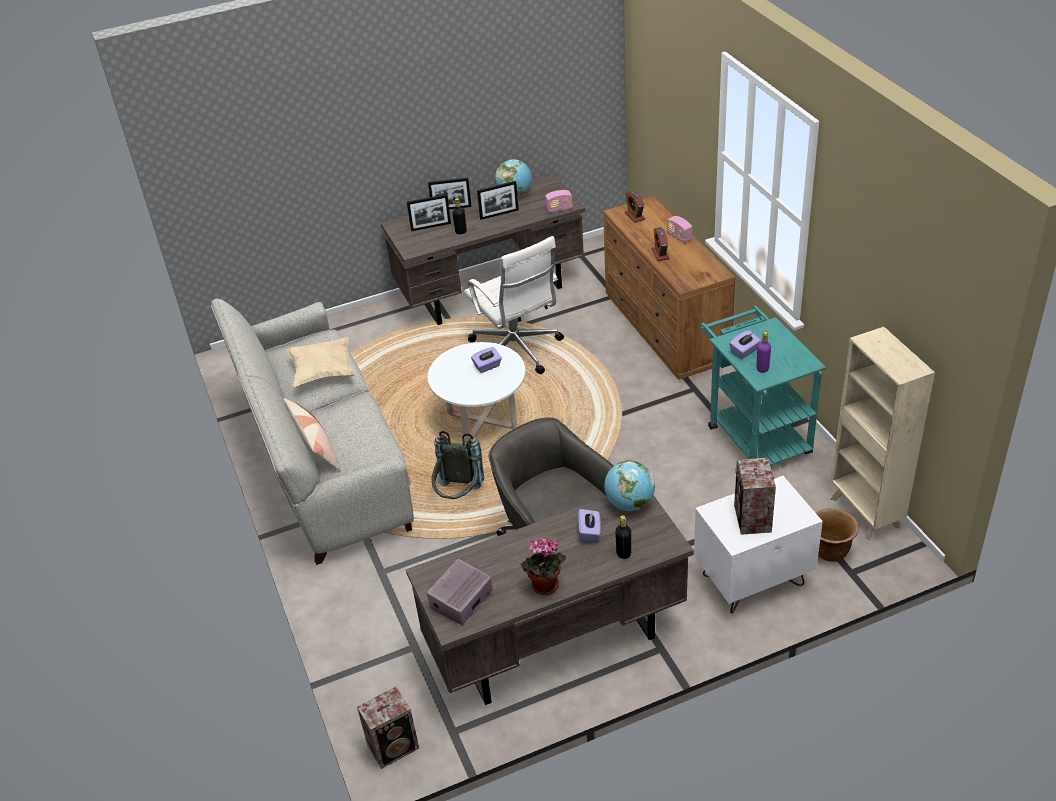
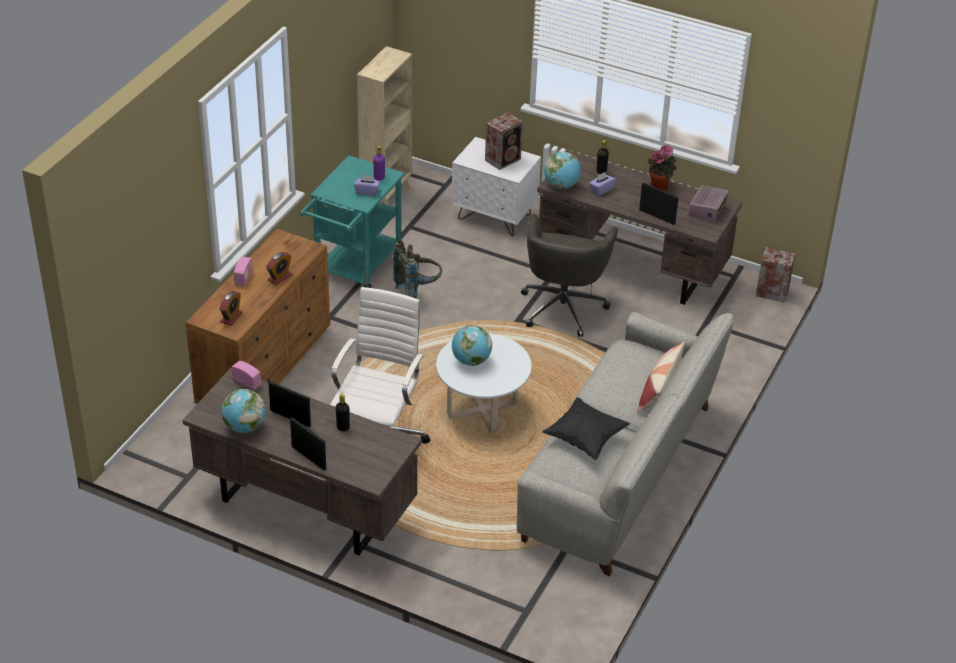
camera: 135 degrees left, 0 degrees up
beige pillow [286,337,356,387] -> black pillow [542,397,630,460]
picture frame [407,194,451,231] -> picture frame moved to [639,182,679,225]
radio [427,559,493,625] -> radio turned 60 degrees counterclockwise [689,186,729,223]
grey backpack [432,431,484,499] -> grey backpack moved to [393,240,442,298]
purple tissue box [471,347,502,373] -> globe [452,325,492,366]
brown planter [815,509,859,562] -> none

